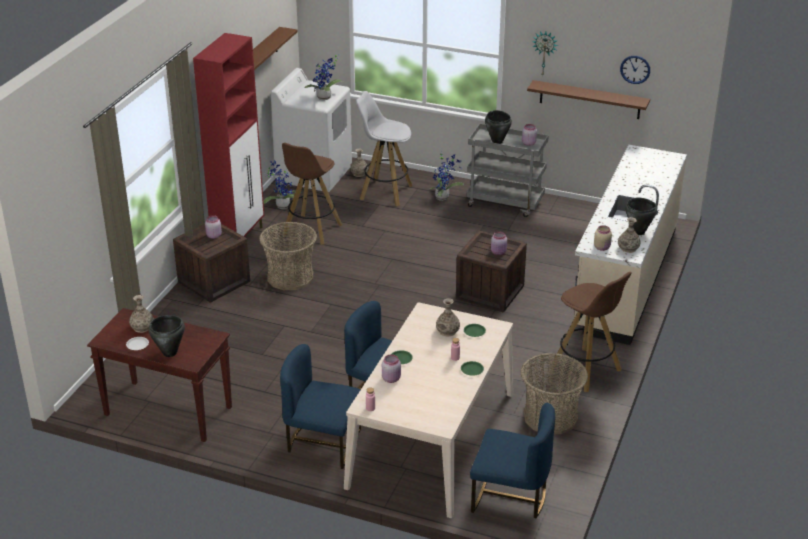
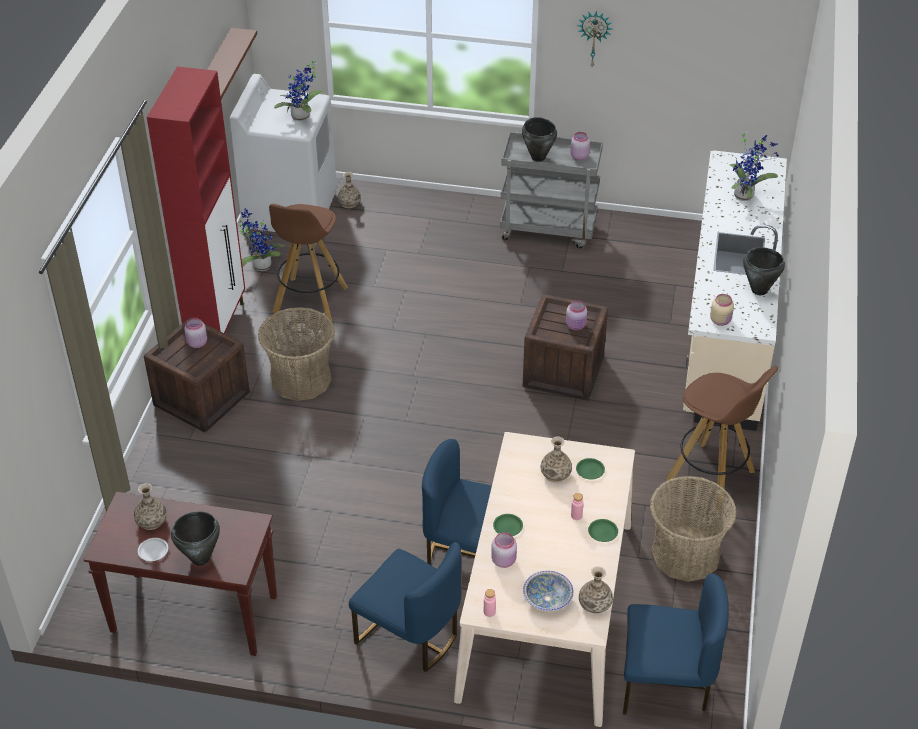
camera: 10 degrees left, 10 degrees up
blue chair [280,344,361,469] -> blue chair turned 150 degrees counterclockwise [349,542,462,672]
white stool [356,91,412,206] -> none
potted plant [429,153,464,201] -> potted plant moved to [730,131,779,201]
brown shelf [527,80,650,119] -> none
vase [618,217,641,253] -> vase moved to [579,566,613,613]
wall clock [620,56,650,84] -> none
none -> bowl [523,571,574,611]

